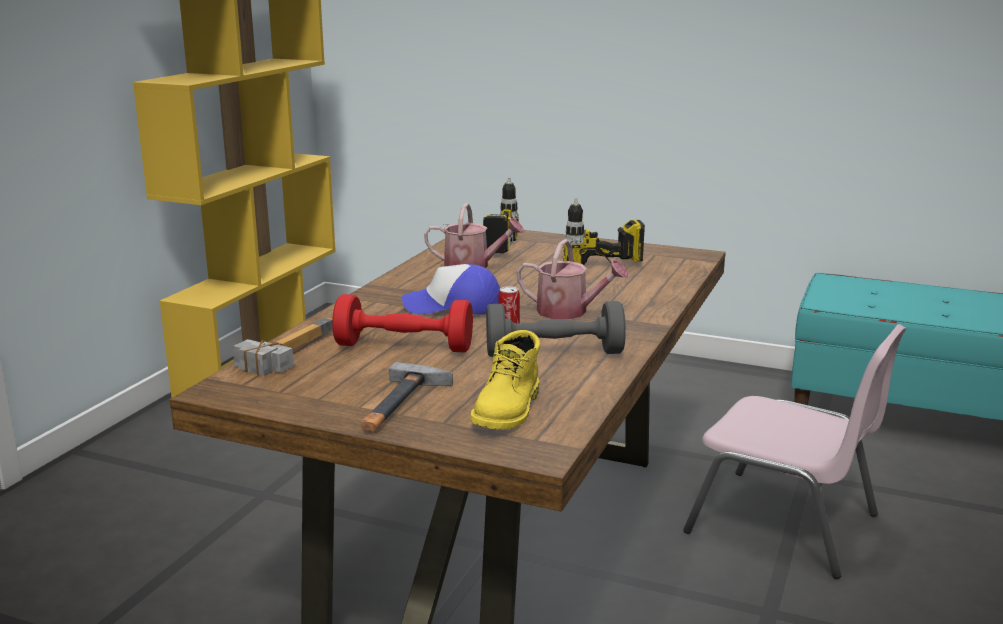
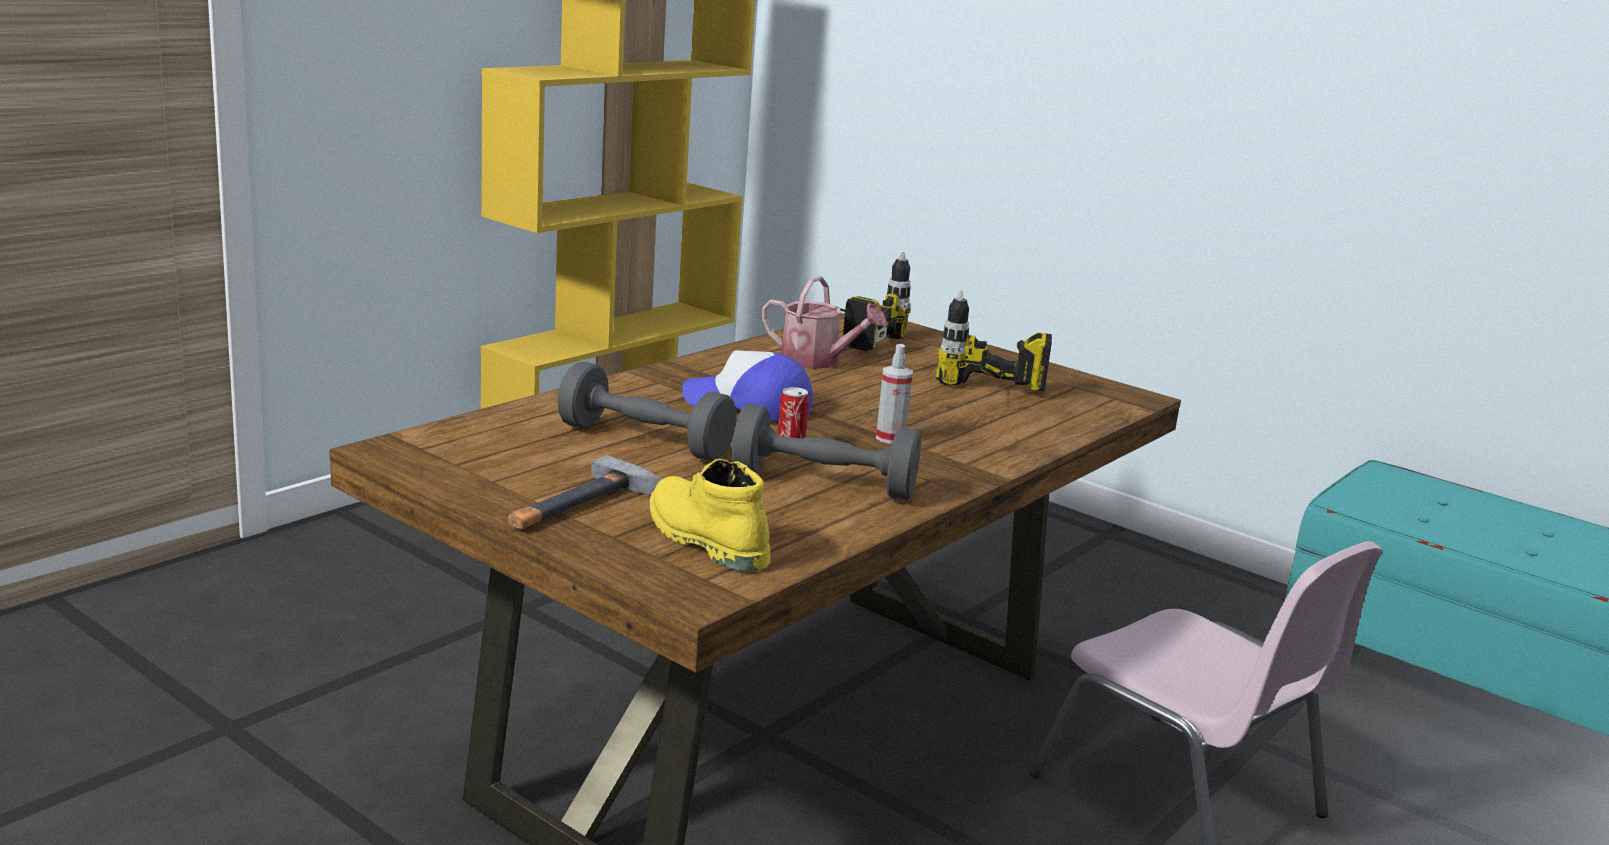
camera: 15 degrees right, 0 degrees up
hammer [233,317,333,376] -> none
red dumbbell [332,294,473,353] -> grey dumbbell [557,362,737,462]
yellow boot [470,330,540,430] -> yellow boot turned 105 degrees clockwise [650,459,770,571]
watering can [517,239,628,320] -> spray bottle [876,344,913,444]

